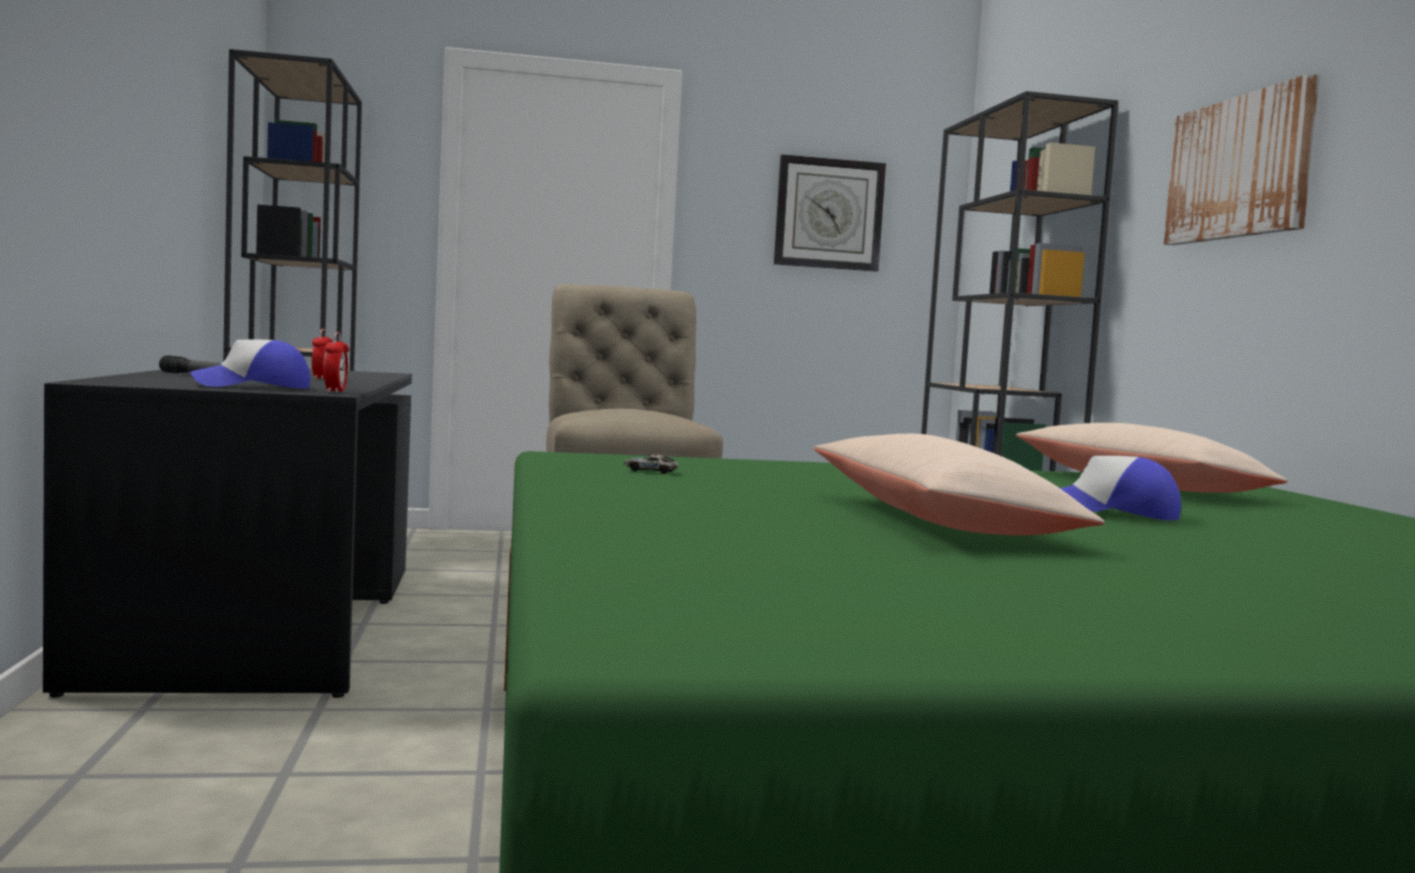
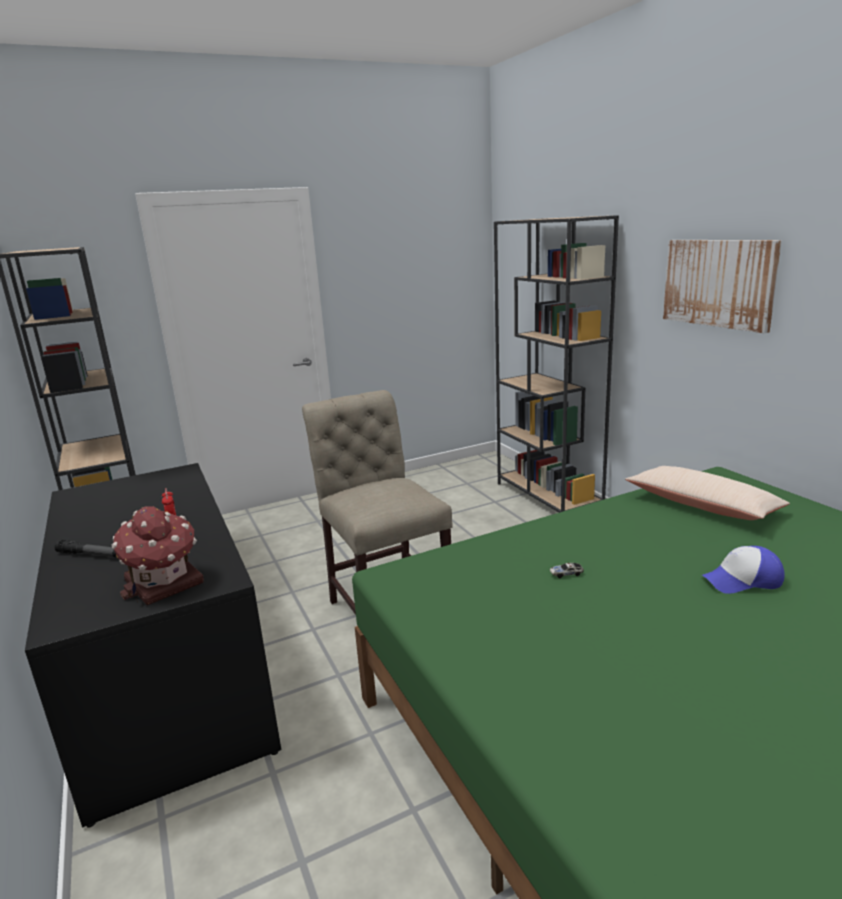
camera: 15 degrees left, 15 degrees up
cap [190,340,310,389] -> toy house [112,506,204,605]
alarm clock [324,332,349,393] -> none
toy car [624,454,678,474] -> toy car moved to [550,563,584,578]
wall clock [774,154,886,271] -> none
beige pillow [814,434,1105,536] -> none

